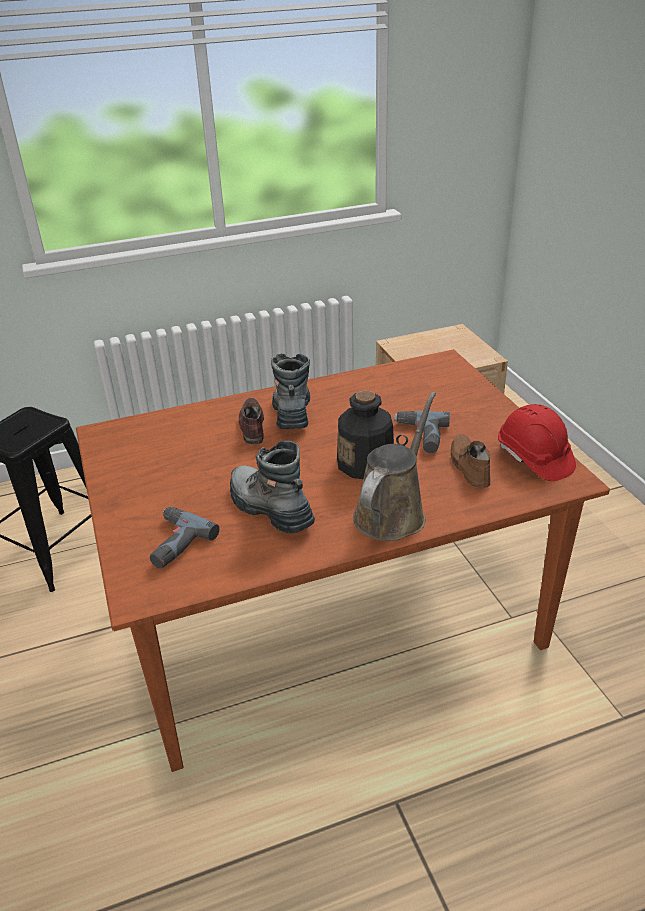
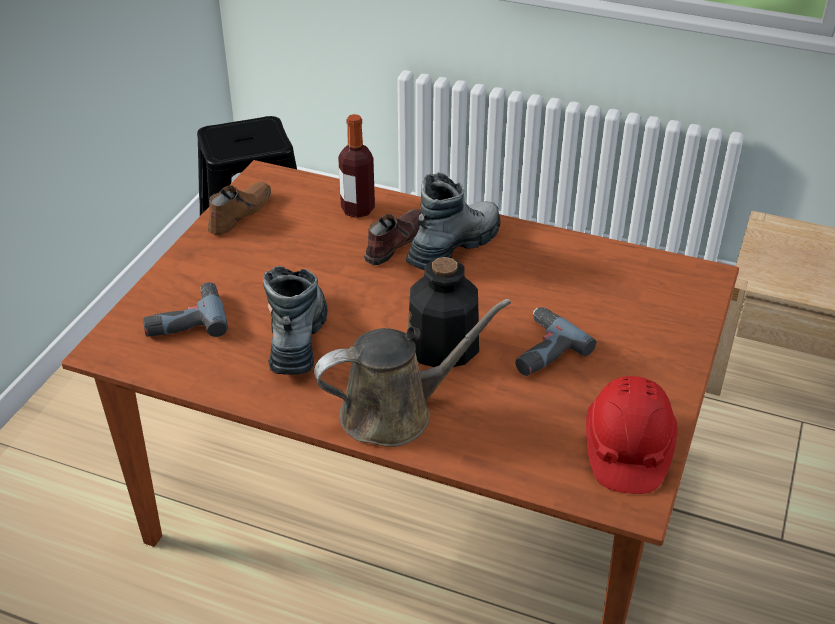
camera: 40 degrees right, 5 degrees up
brown shoe [451,434,490,488] -> brown shoe moved to [207,181,271,235]
none -> bottle [338,114,375,218]

